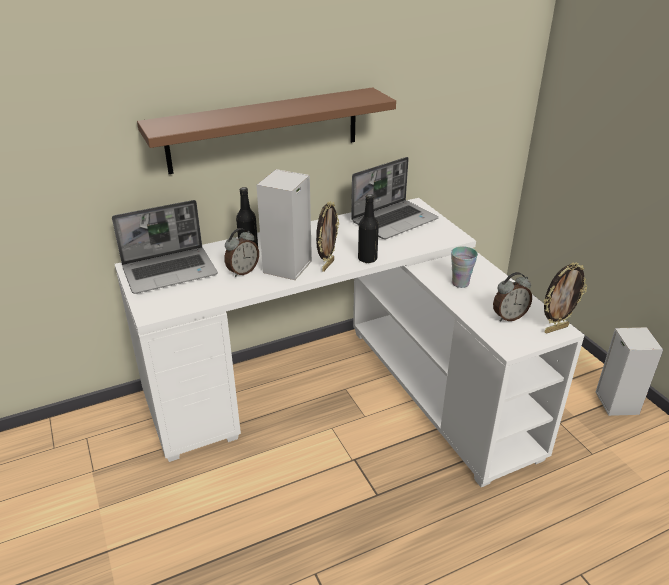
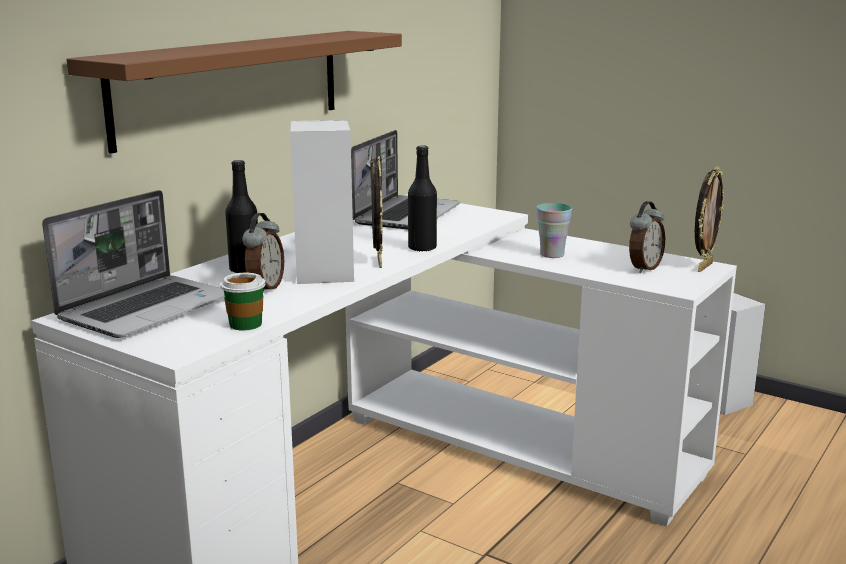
camera: 30 degrees left, 15 degrees down
none -> cup [220,273,266,331]

